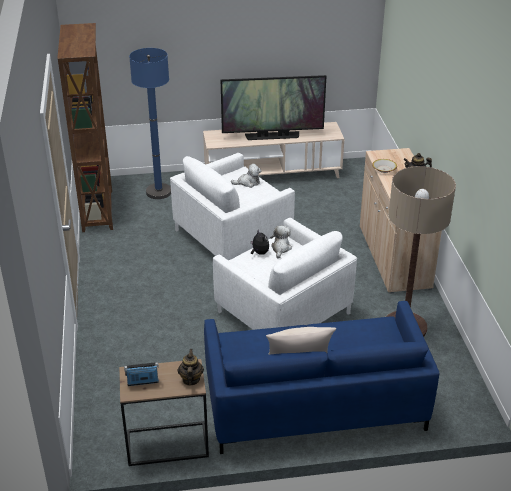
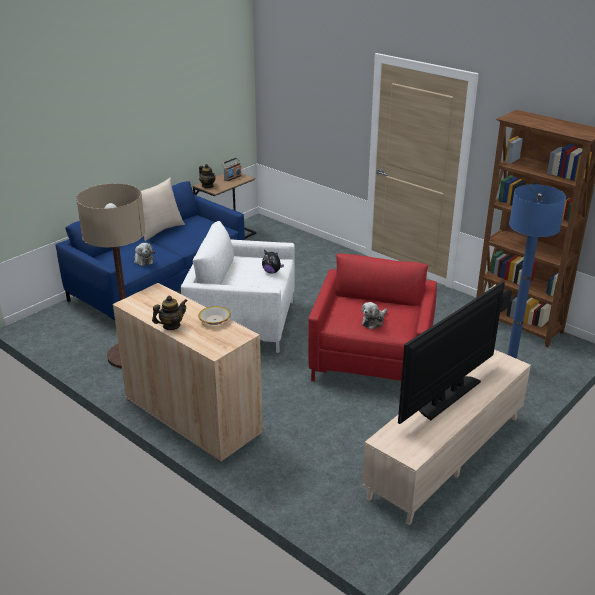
camera: 140 degrees right, 5 degrees down
white armchair [170,153,295,260] -> red armchair [308,253,437,382]
plush toy [270,226,292,259] -> plush toy moved to [134,243,155,266]

